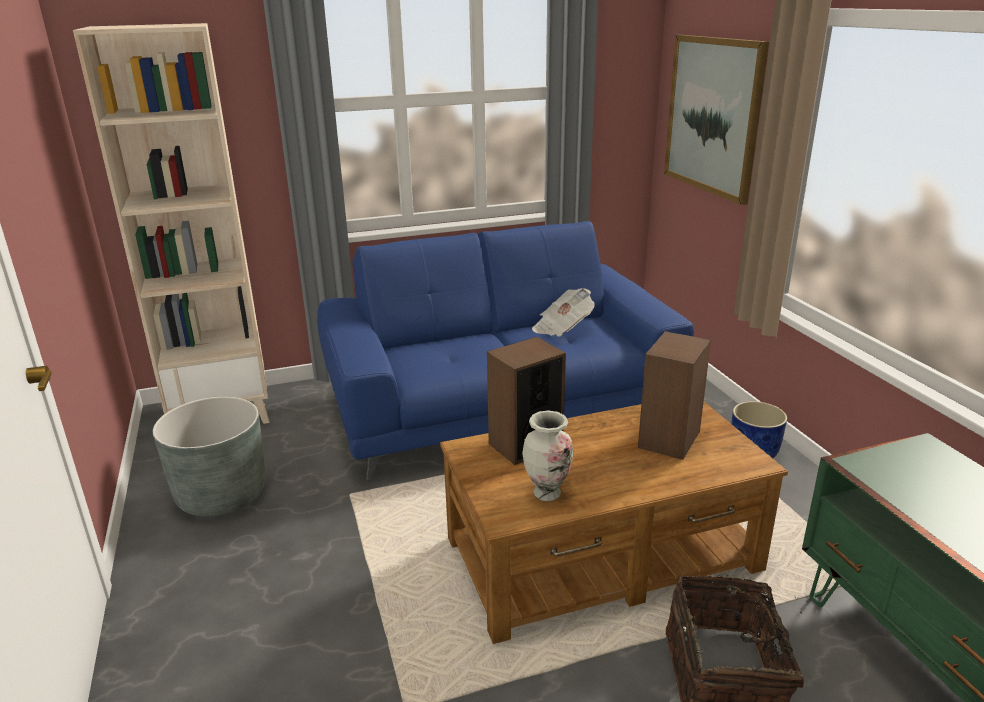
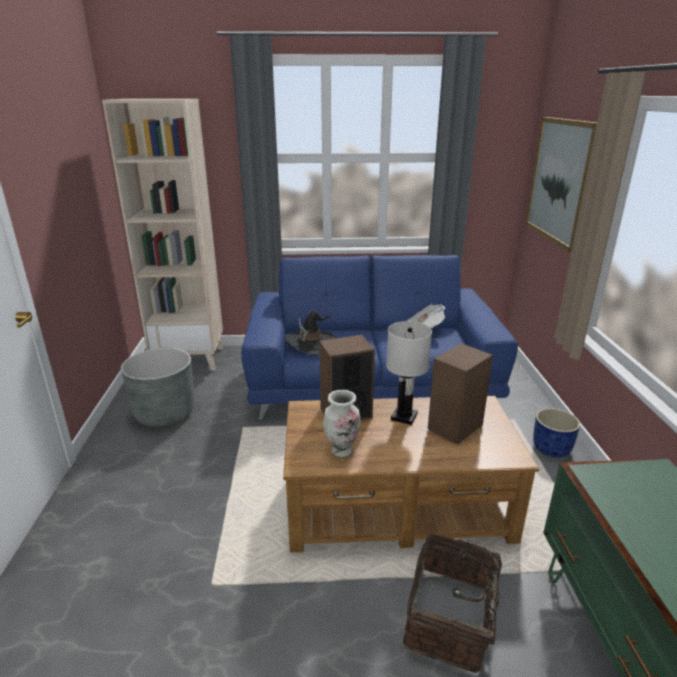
camera: 15 degrees right, 0 degrees up
none -> black hat [284,310,337,356]
none -> white table lamp [386,321,432,425]

